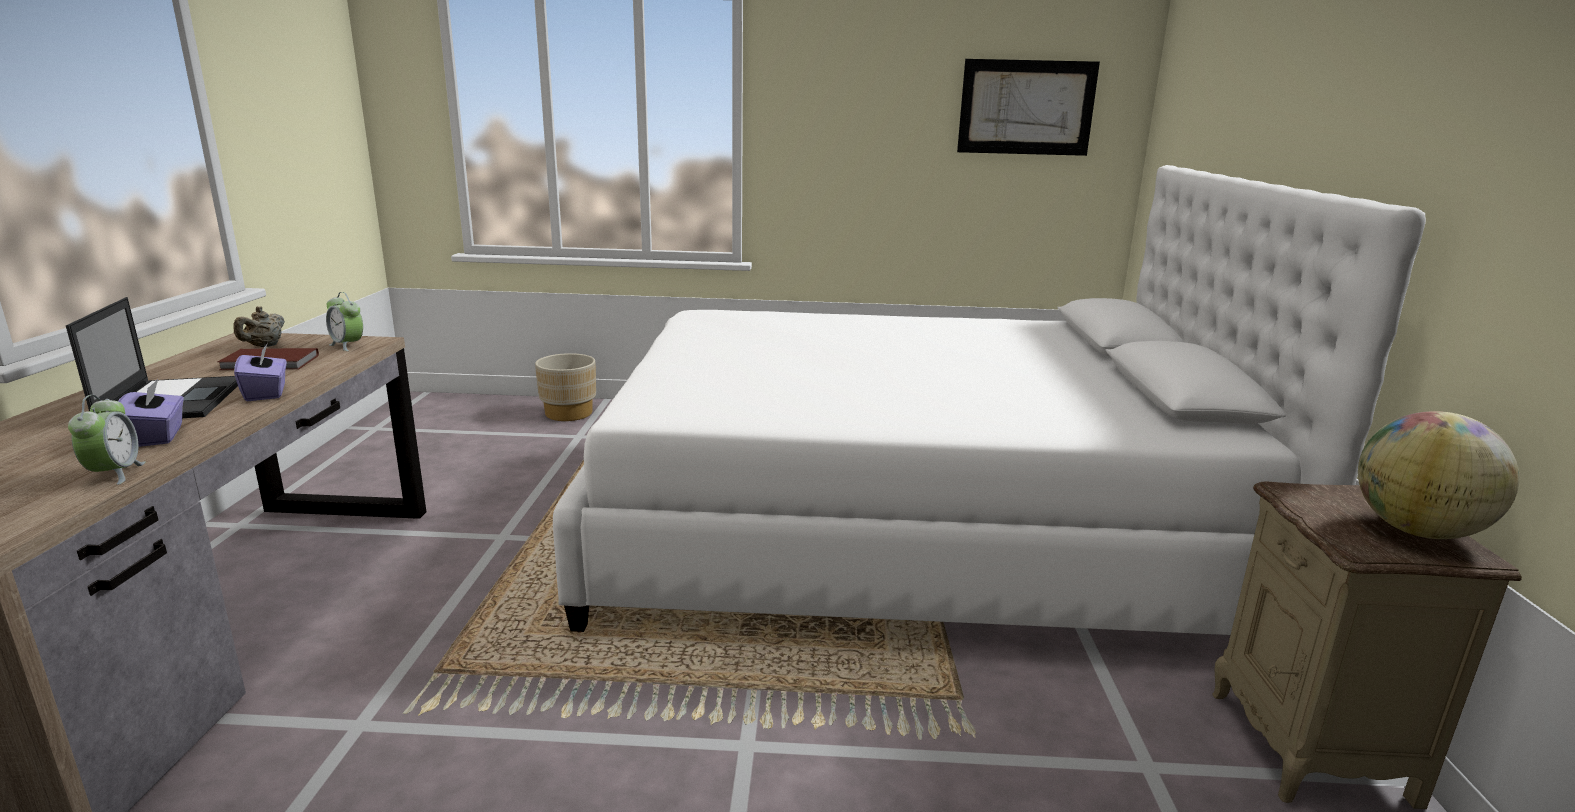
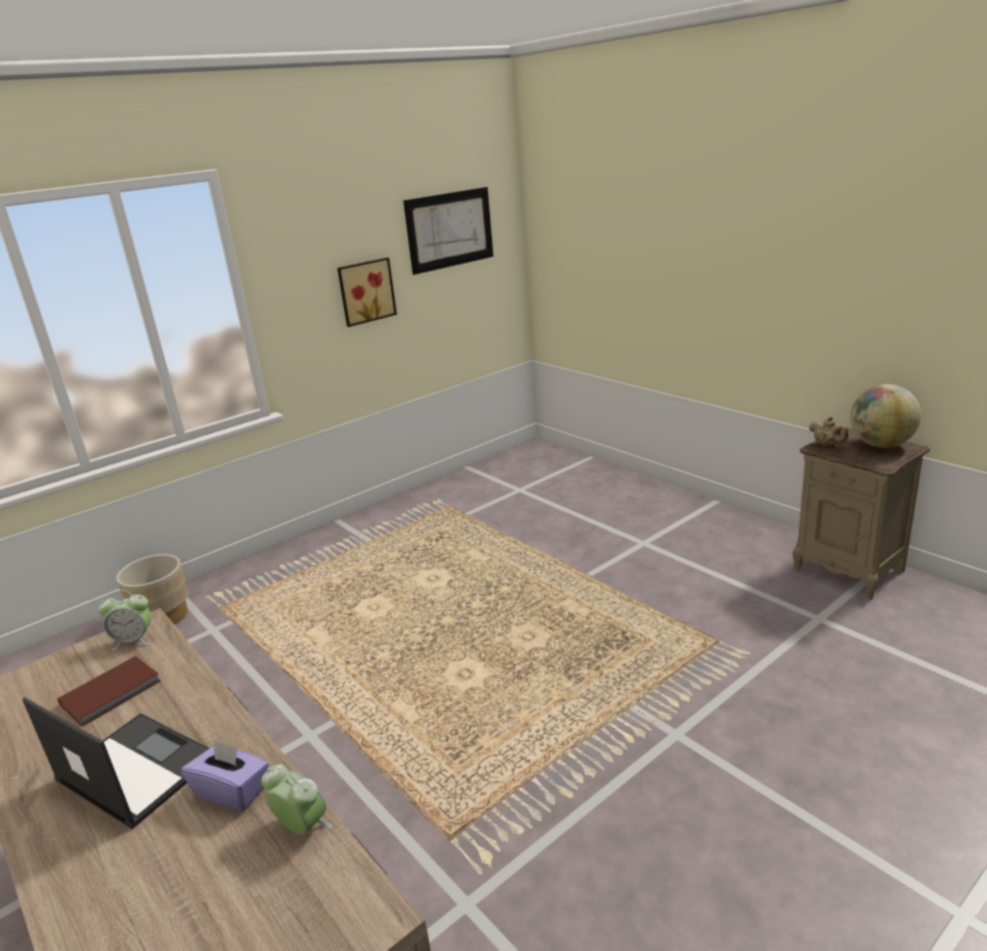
camera: 40 degrees left, 5 degrees up
beige teapot [234,306,285,347] -> beige teapot moved to [809,416,848,447]
purple tissue box [234,343,287,401] -> none
white bed [553,165,1426,635] -> none
none -> picture [337,258,397,327]

